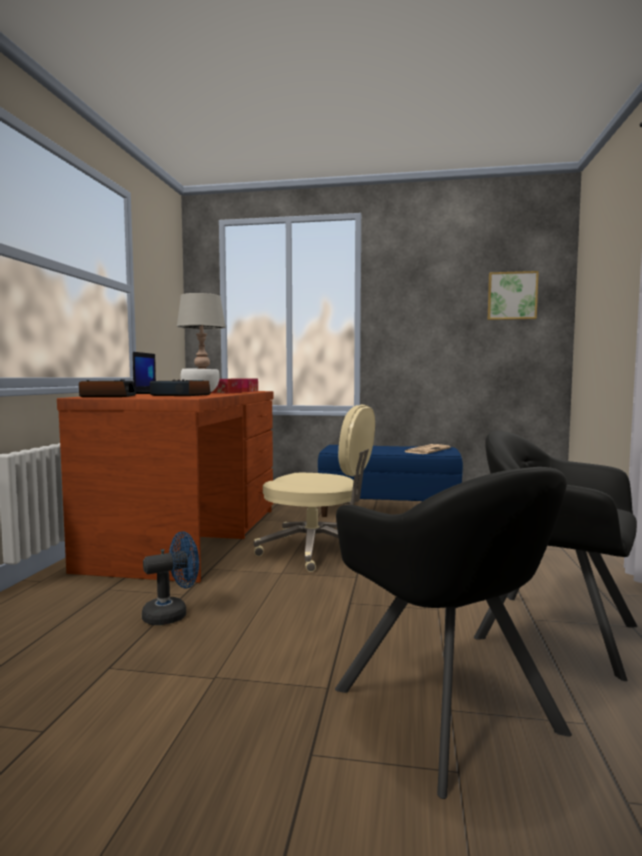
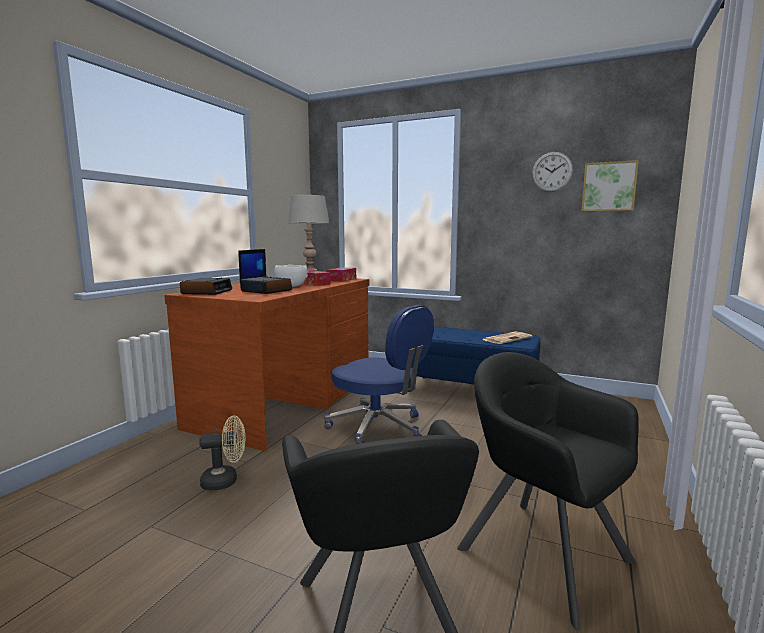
camera: 15 degrees right, 5 degrees up
blue fan [142,531,199,625] -> beige fan [199,415,246,491]
beige office chair [254,404,375,572] -> blue office chair [324,305,434,444]
none -> wall clock [532,152,573,192]

